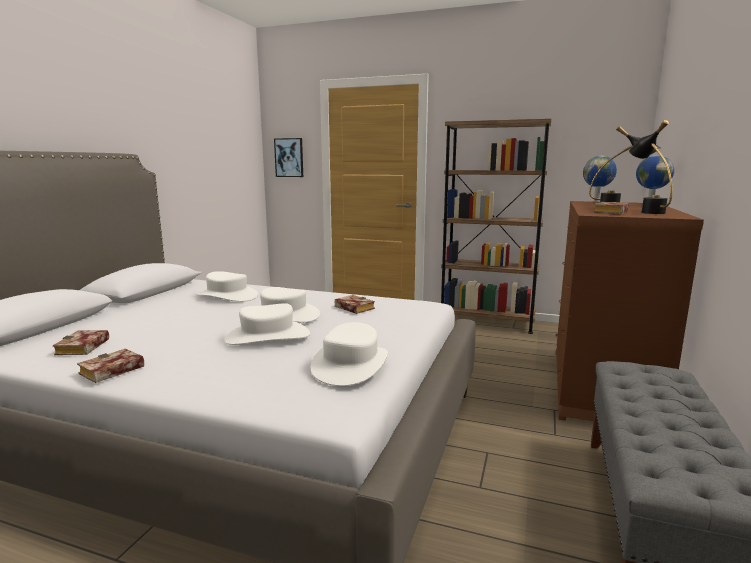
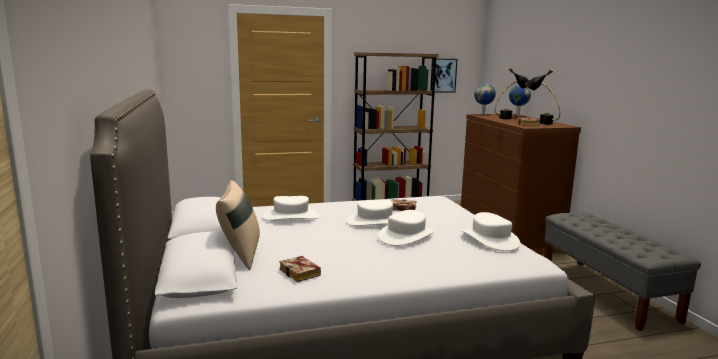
camera: 35 degrees left, 0 degrees up
book [77,349,144,383] -> none
picture [274,138,303,177] -> picture moved to [430,59,457,93]
none -> beige pillow [216,180,260,270]

